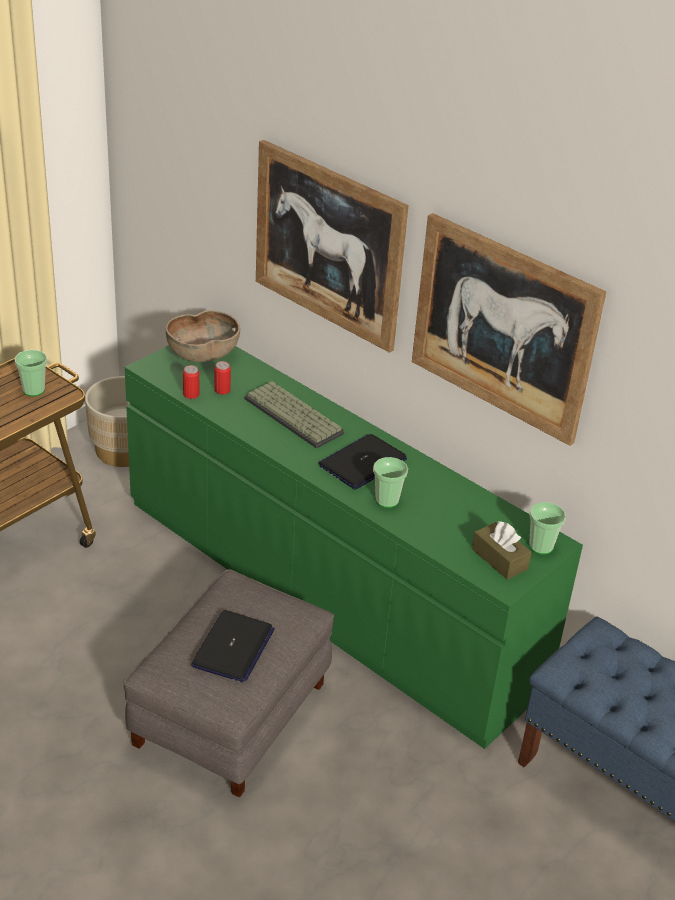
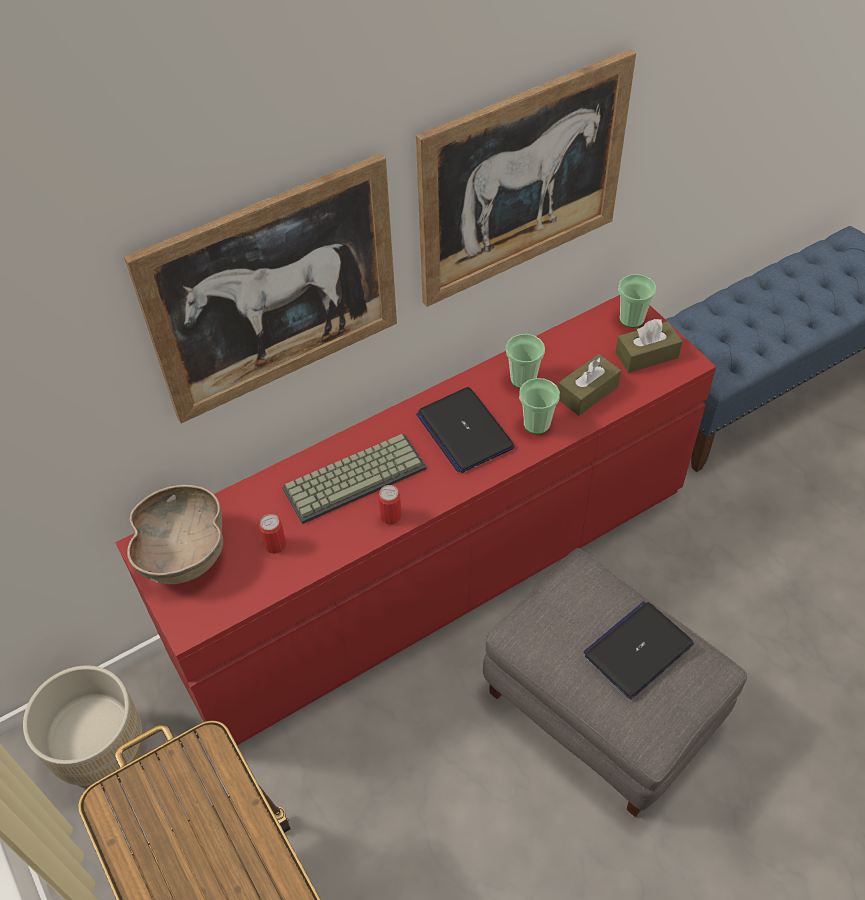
camera: 70 degrees left, 15 degrees up
cup [14,350,47,396] -> cup moved to [506,334,545,388]
green dresser [125,340,583,749] -> red dresser [116,295,716,745]
can [183,365,199,399] -> can moved to [378,485,402,525]
laptop [191,610,275,682] -> laptop turned 75 degrees counterclockwise [584,601,694,699]
none -> brown tissue box [558,354,621,416]

